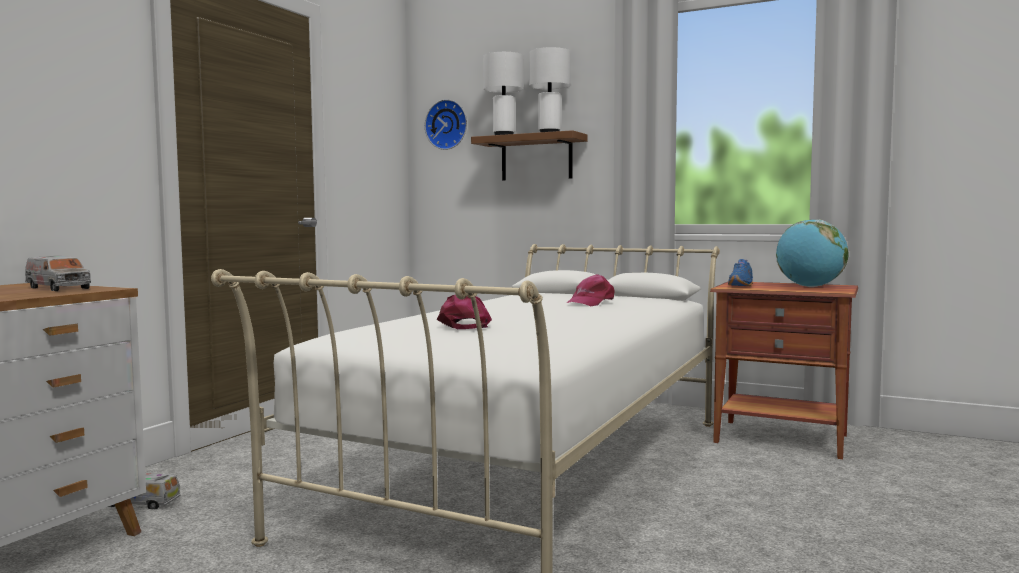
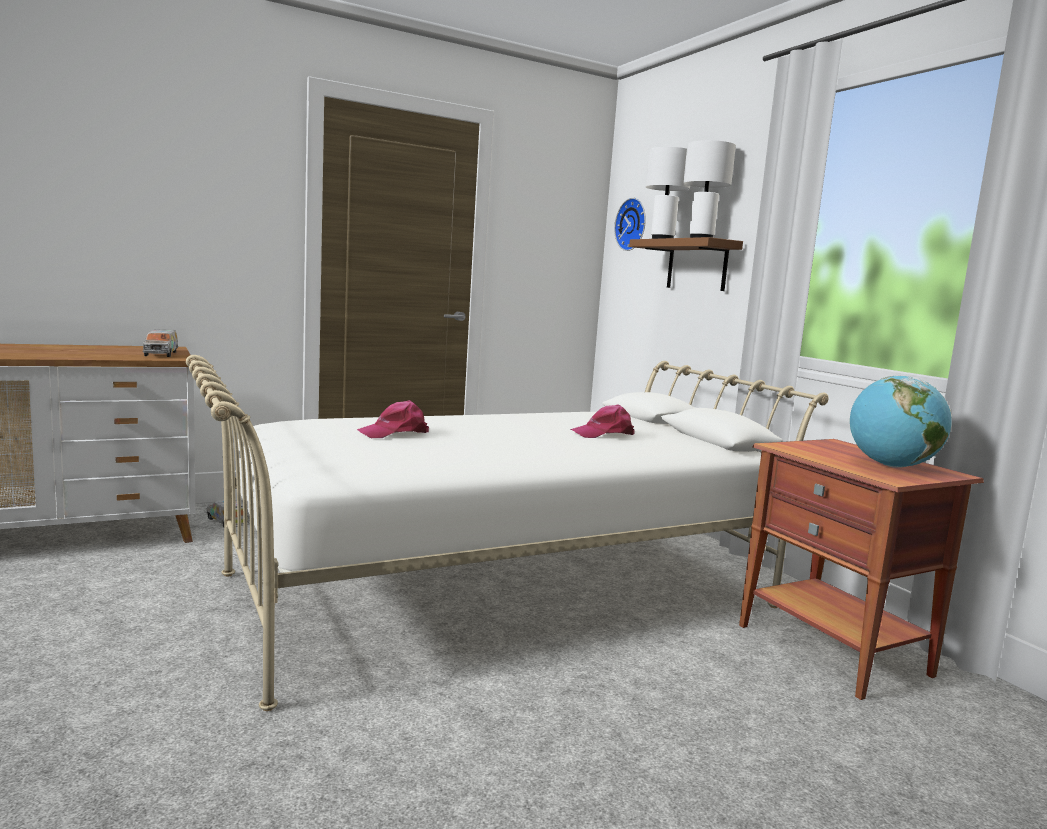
camera: 35 degrees right, 5 degrees up
pink cap [437,295,492,329] -> pink cap turned 150 degrees counterclockwise [357,400,429,438]
blue shoe [728,259,753,286] -> none

